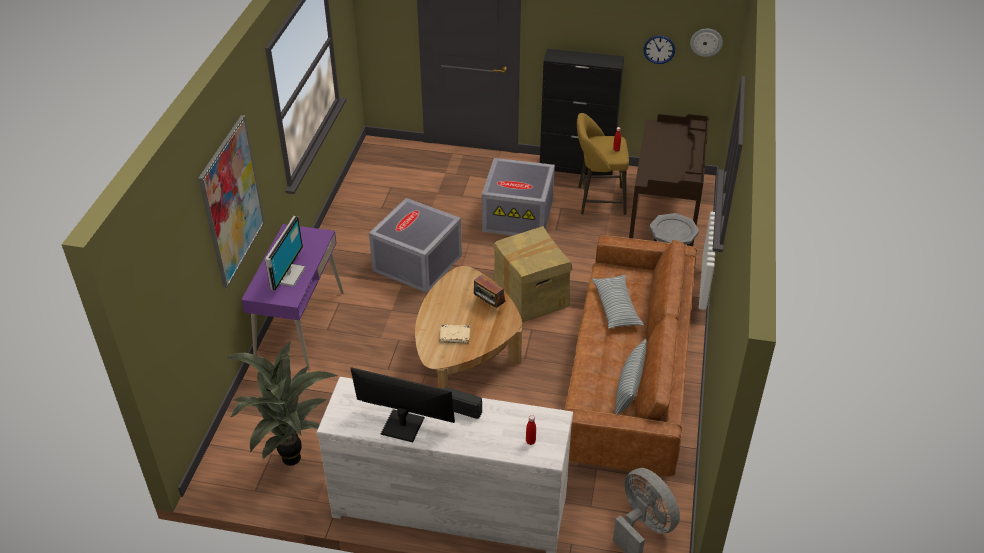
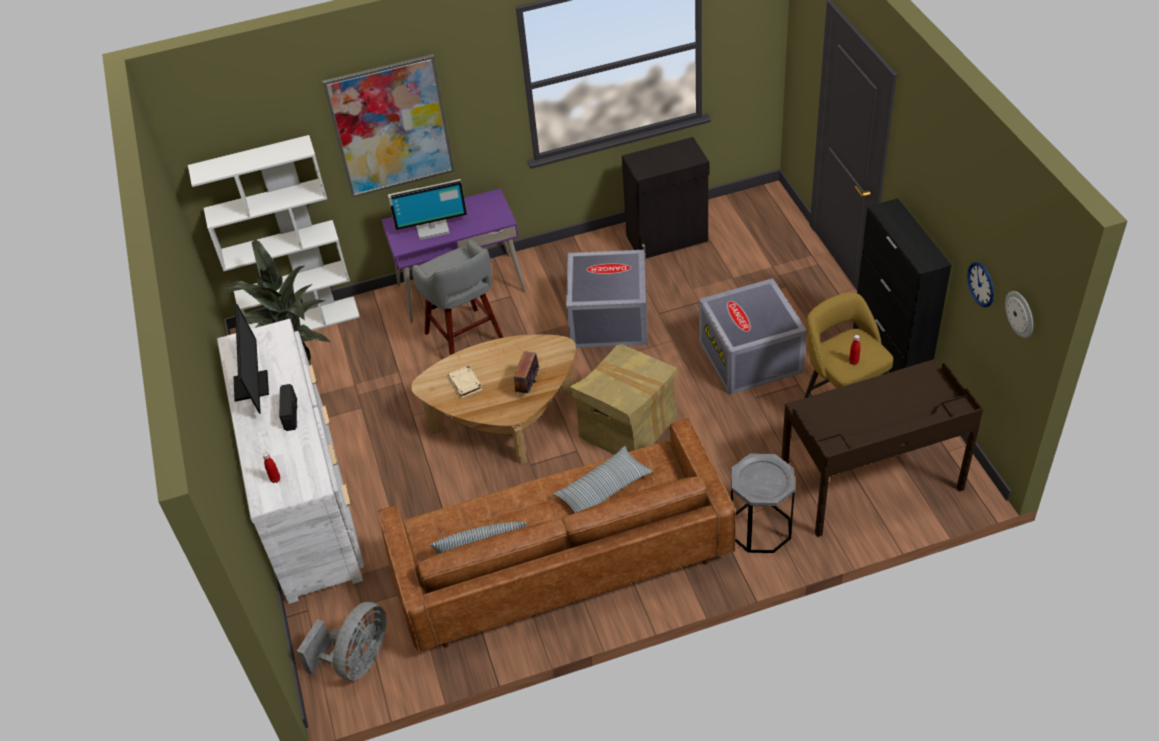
camera: 65 degrees right, 5 degrees up
none -> white bookcase [188,135,360,330]
none -> grey stool [412,239,503,355]
none -> black cabinet [622,137,710,260]

